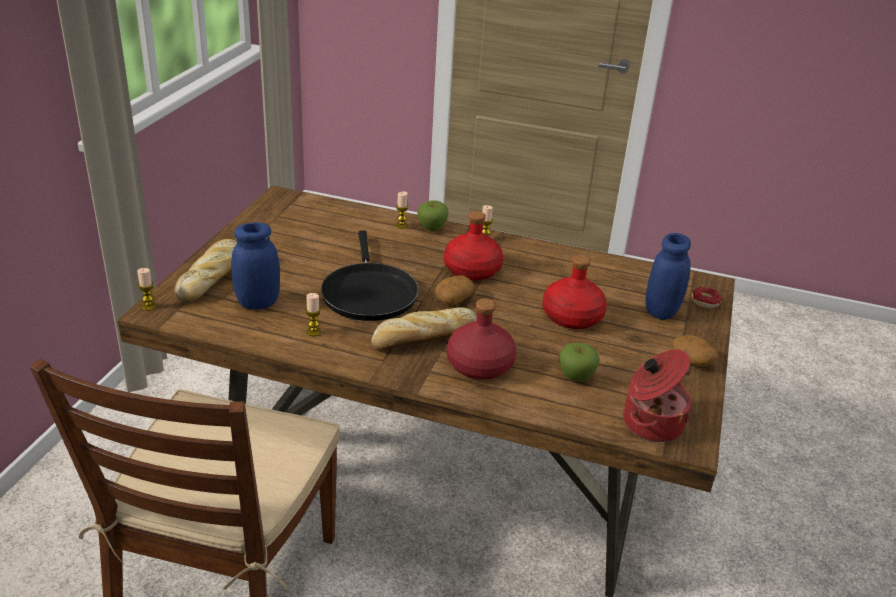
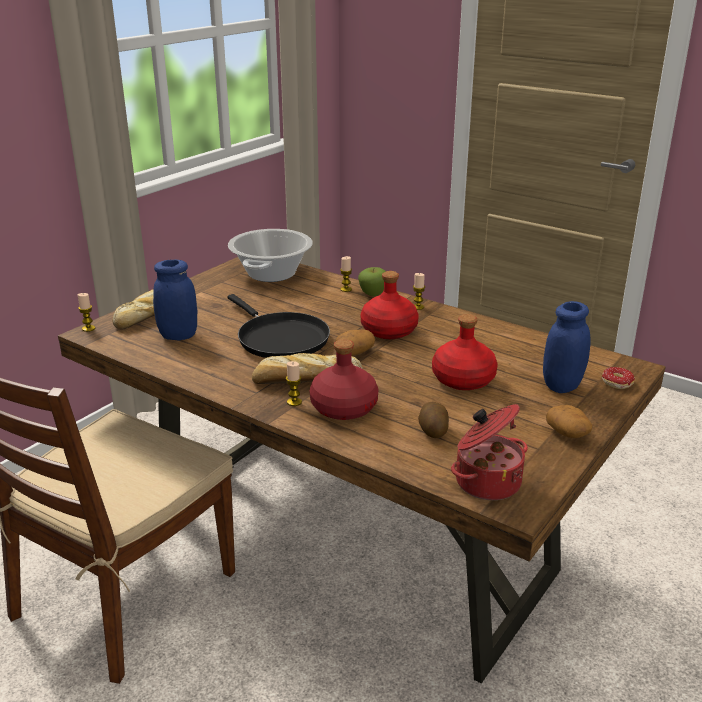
camera: 20 degrees right, 5 degrees down
candle [305,293,321,336] -> candle moved to [286,361,302,406]
black frying pan [321,230,419,321] -> black frying pan turned 45 degrees counterclockwise [227,294,330,358]
apple [559,343,600,381] -> potato [418,402,449,438]
none -> cooking pot [228,229,313,282]

